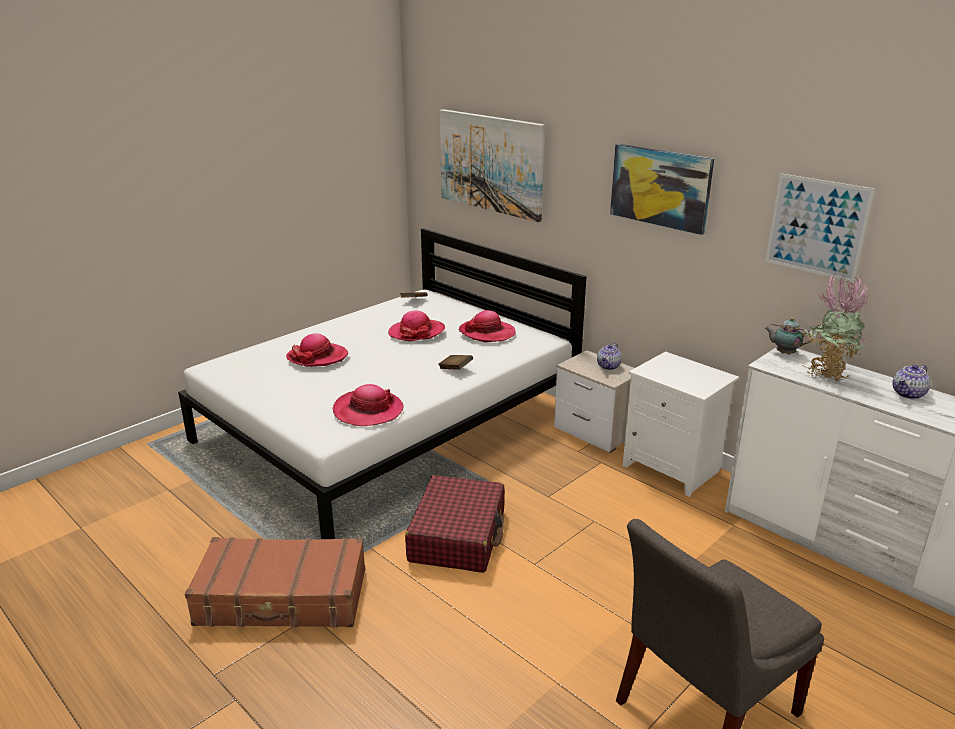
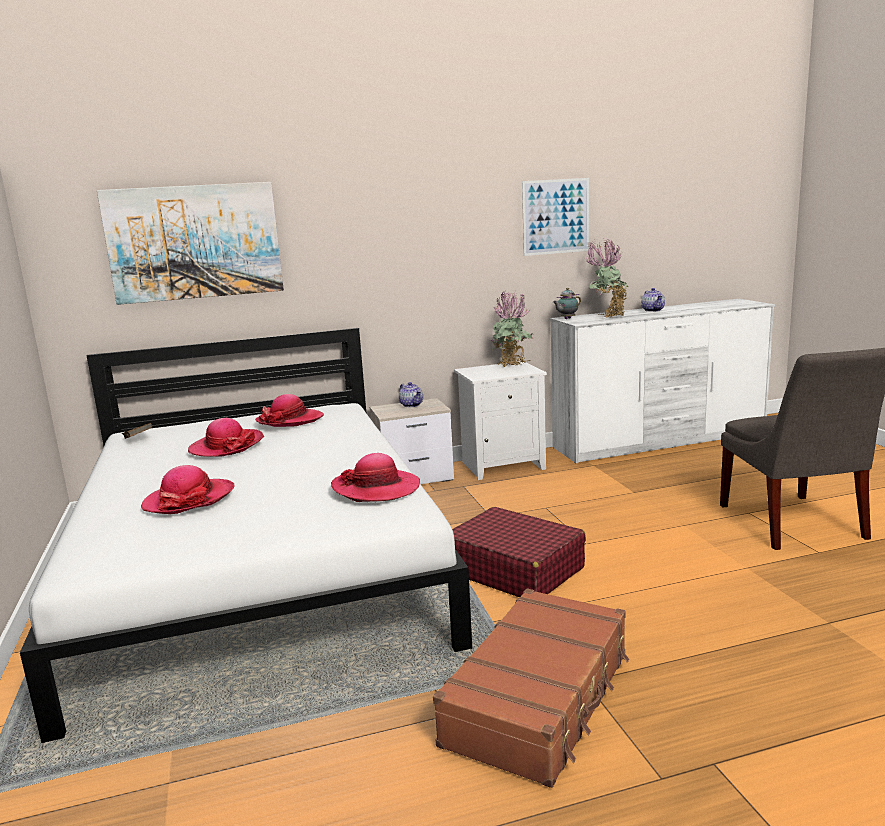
camera: 60 degrees left, 10 degrees down
brown book [438,355,473,370] -> none
picture [610,144,714,235] -> none
none -> potted plant [490,291,533,367]

